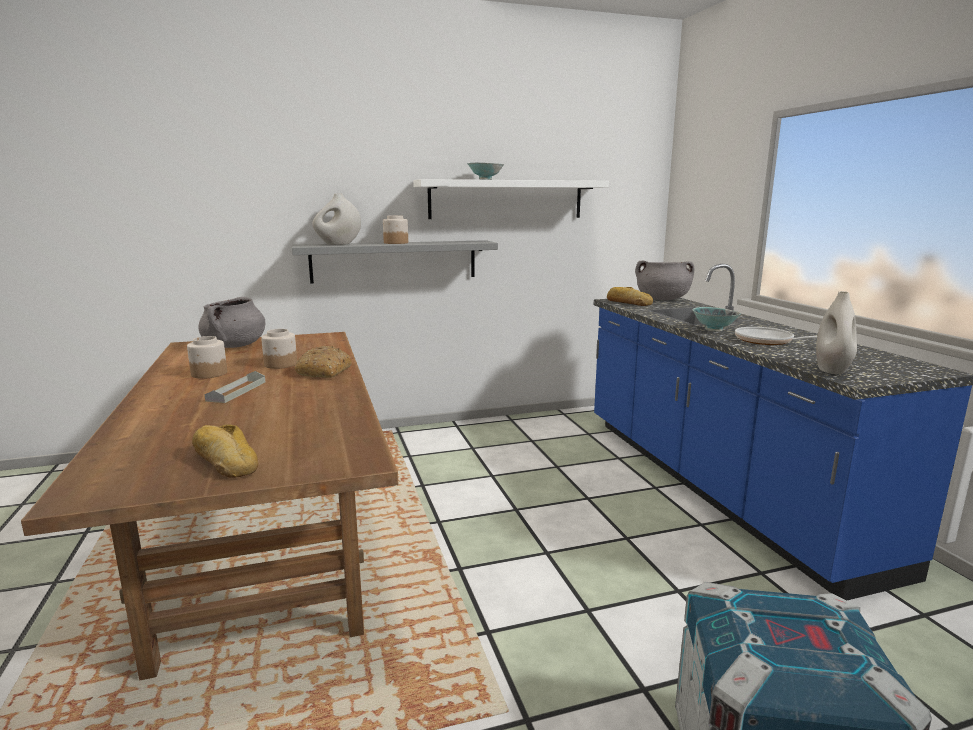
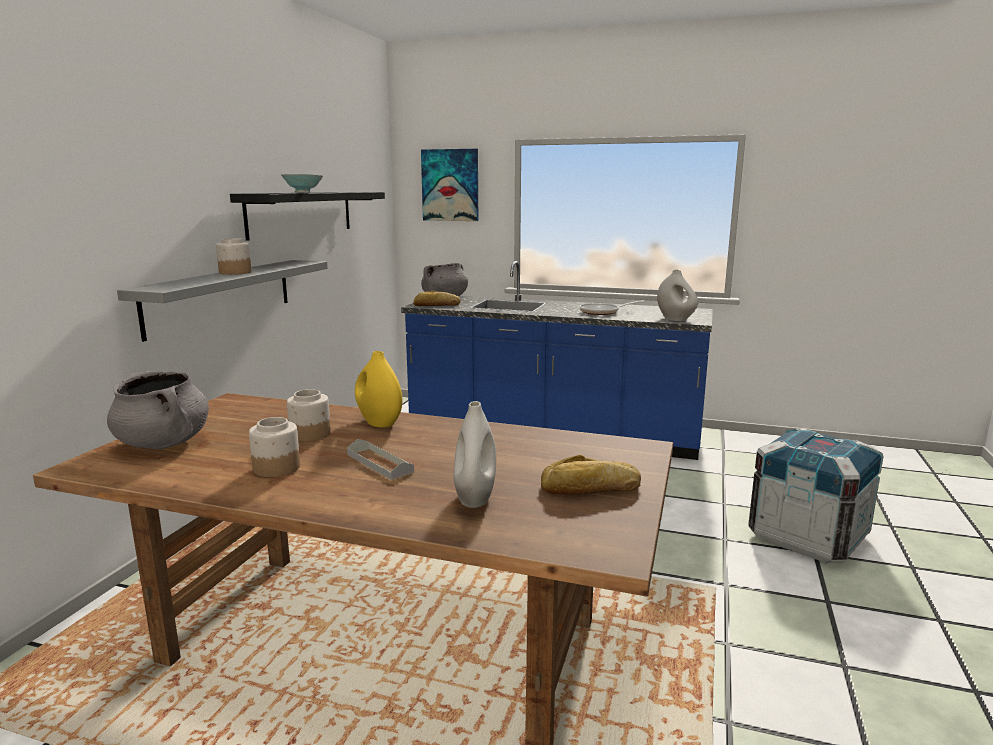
camera: 55 degrees left, 0 degrees up
bread [295,346,352,378] -> yellow vase [355,351,402,428]
white vase [313,193,361,245] -> white vase moved to [453,401,496,508]
white shelf [413,179,609,219] -> black shelf [230,192,385,241]
bowl [692,307,741,332] -> none
none -> picture [421,149,478,221]

